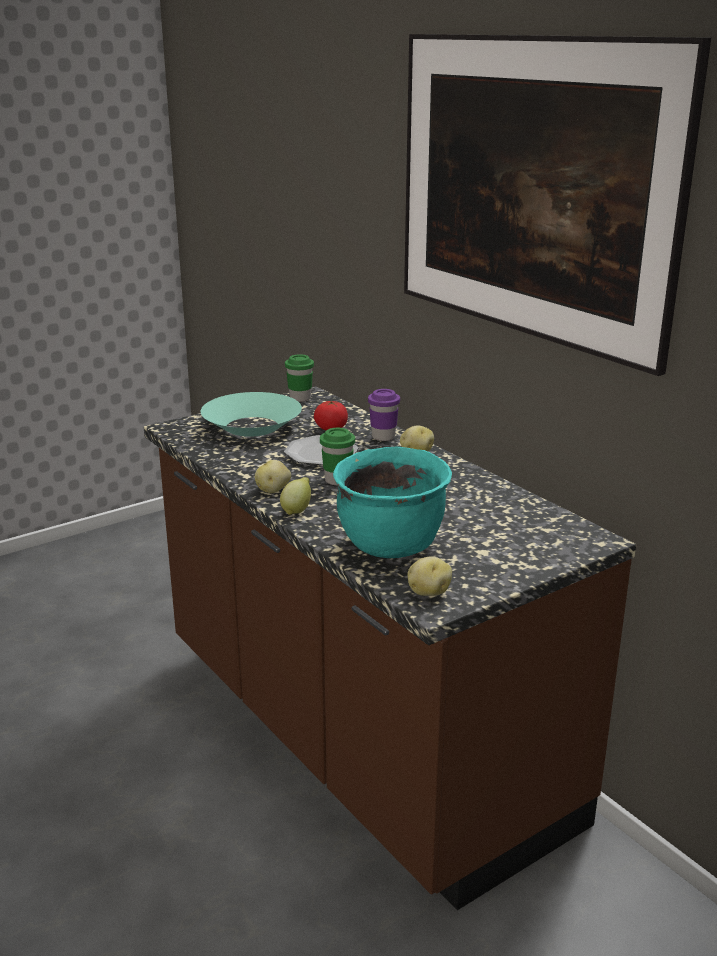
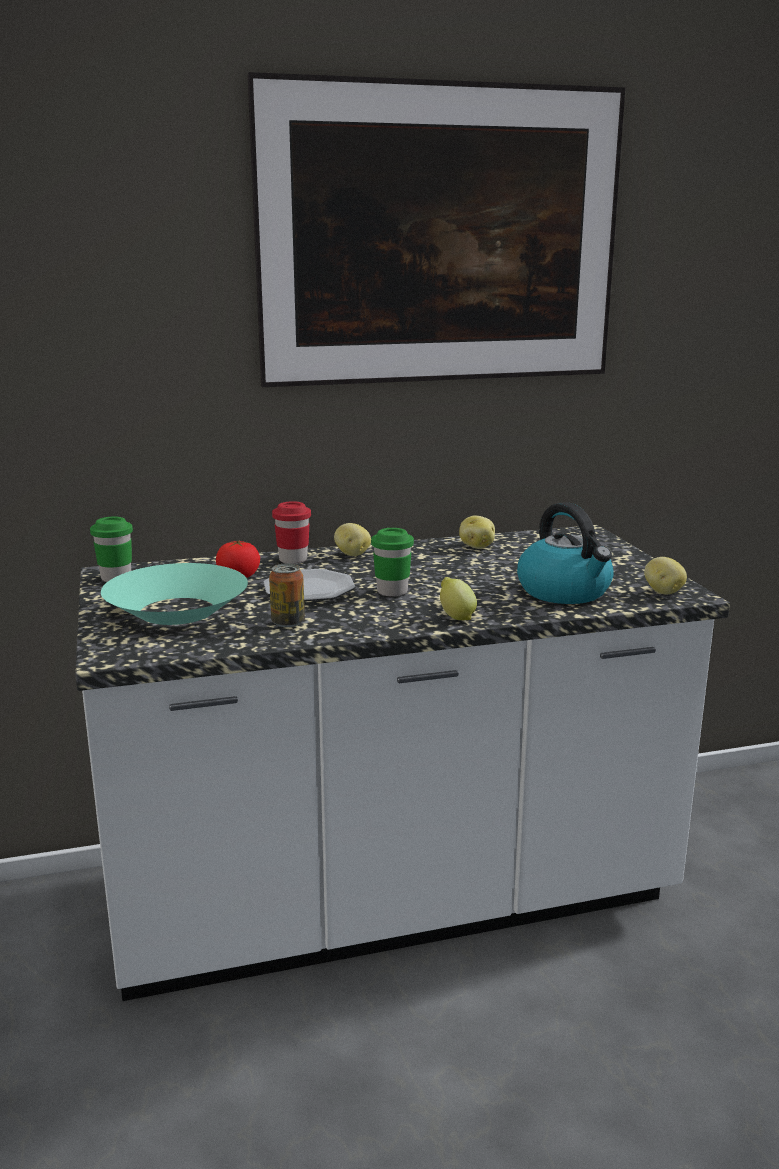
camera: 70 degrees left, 5 degrees down
brown counter [144,386,636,910] -> white counter [75,525,730,1001]
potato [255,460,291,493] -> potato moved to [459,516,495,549]
turquoise cooking pot [333,446,452,558] -> kettle [517,502,614,604]
purple cup [368,389,400,441] -> red cup [272,501,311,564]
none -> can [269,563,305,627]

